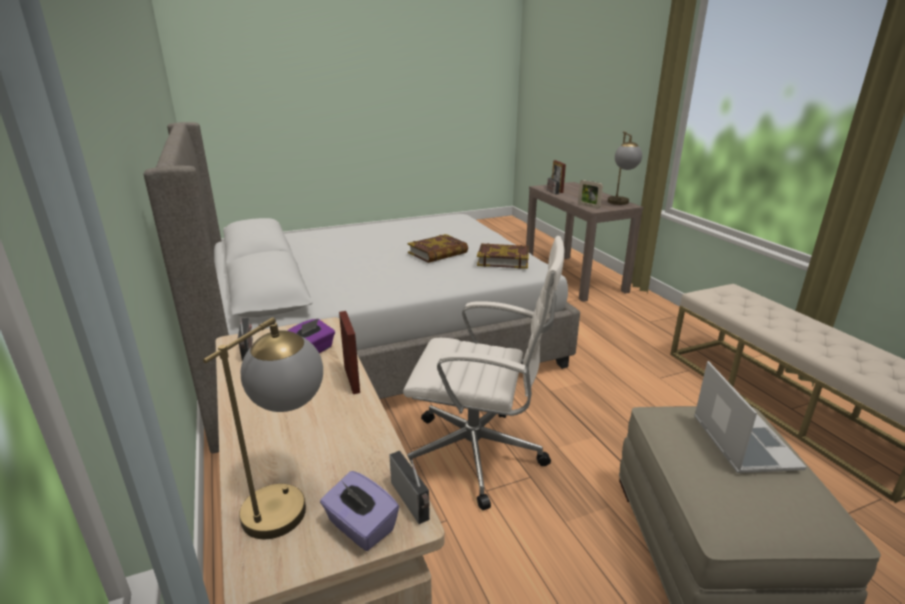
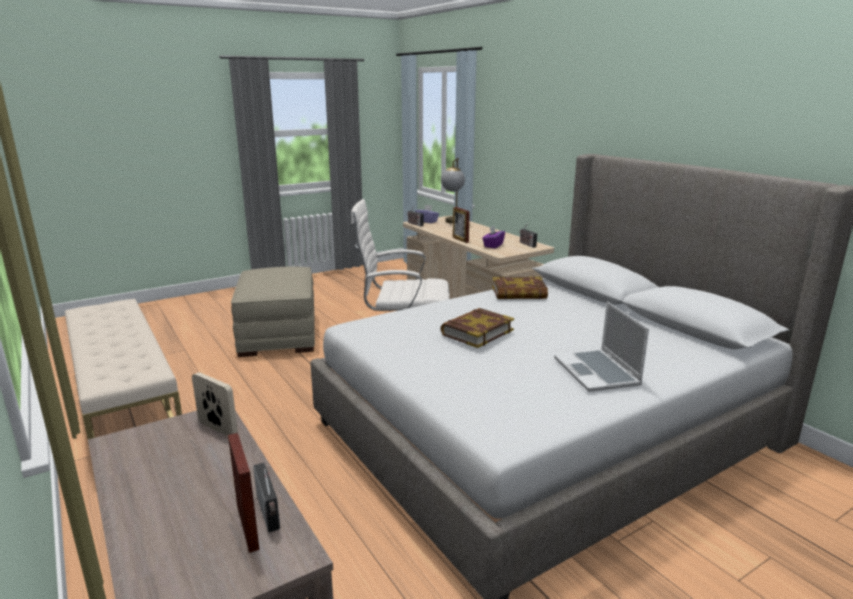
camera: 170 degrees right, 5 degrees down
book [477,243,529,269] -> book moved to [492,276,548,299]
table lamp [608,131,642,205] -> none
laptop [694,361,806,473] -> laptop moved to [554,302,649,392]

